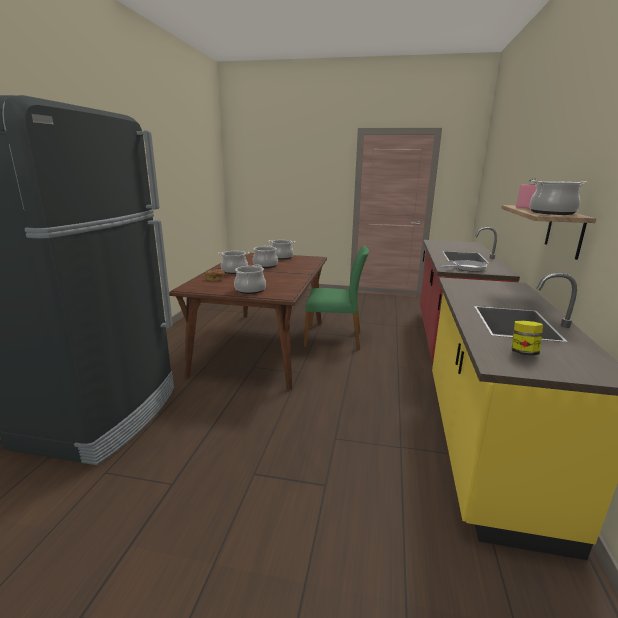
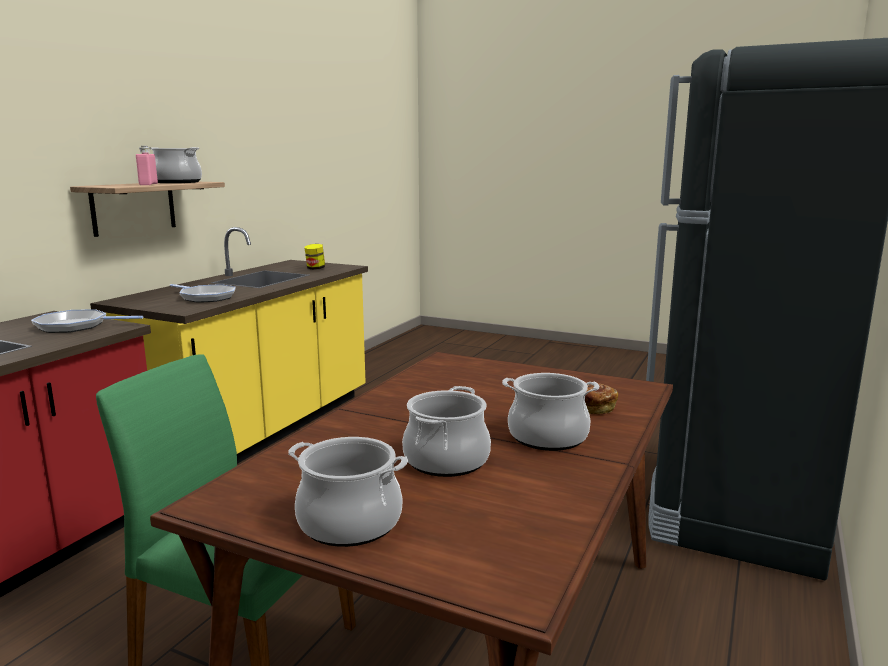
camera: 165 degrees left, 5 degrees down
cooking pot [234,264,266,294] -> none
none -> frying pan [170,284,236,303]

